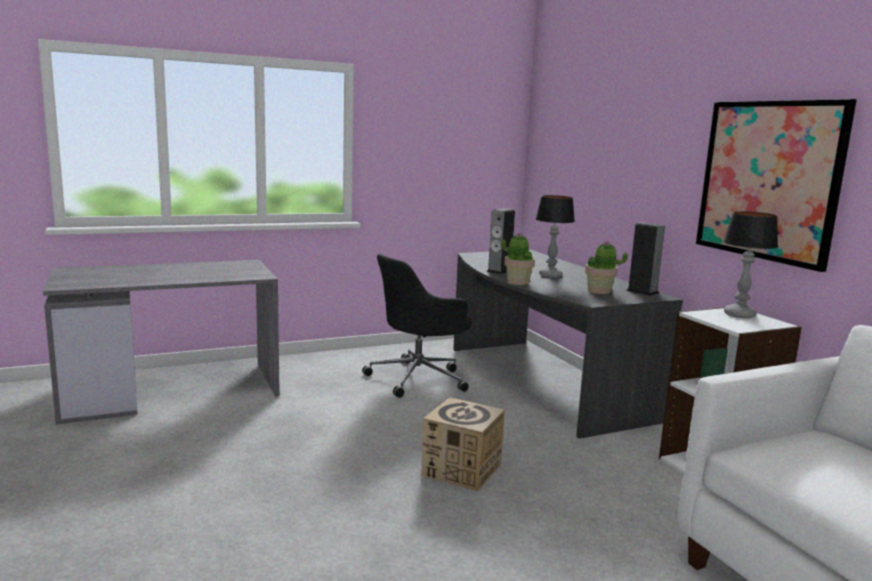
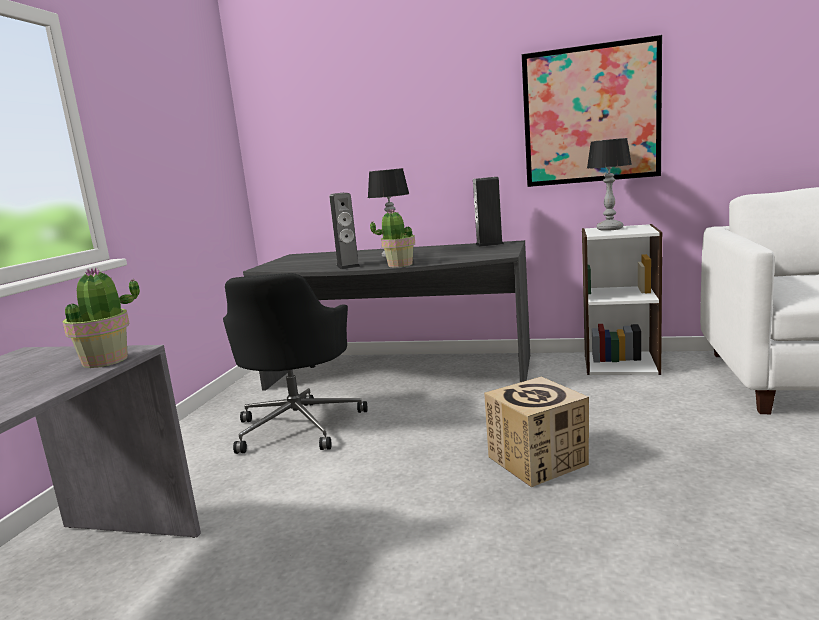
camera: 50 degrees left, 0 degrees up
potted plant [585,241,628,294] -> potted plant moved to [62,268,140,368]

